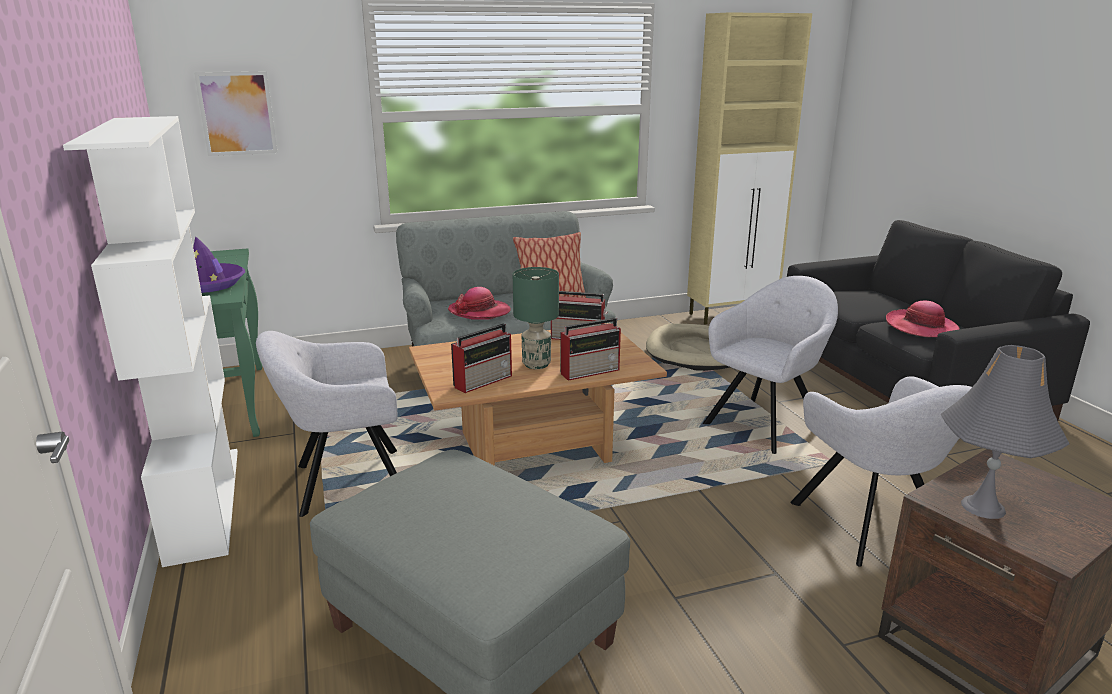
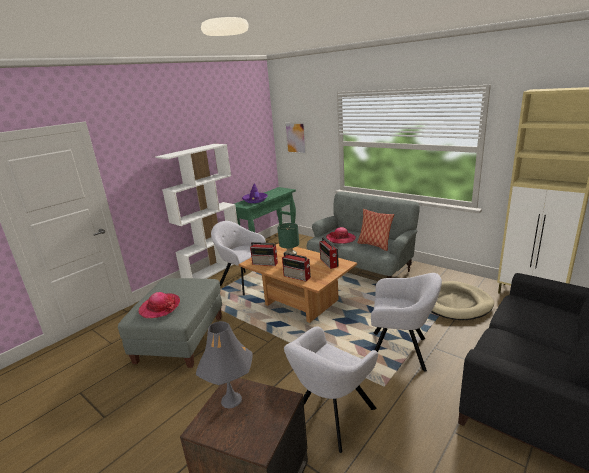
camera: 60 degrees right, 0 degrees up
hat [886,301,960,337] -> hat moved to [138,292,180,318]

